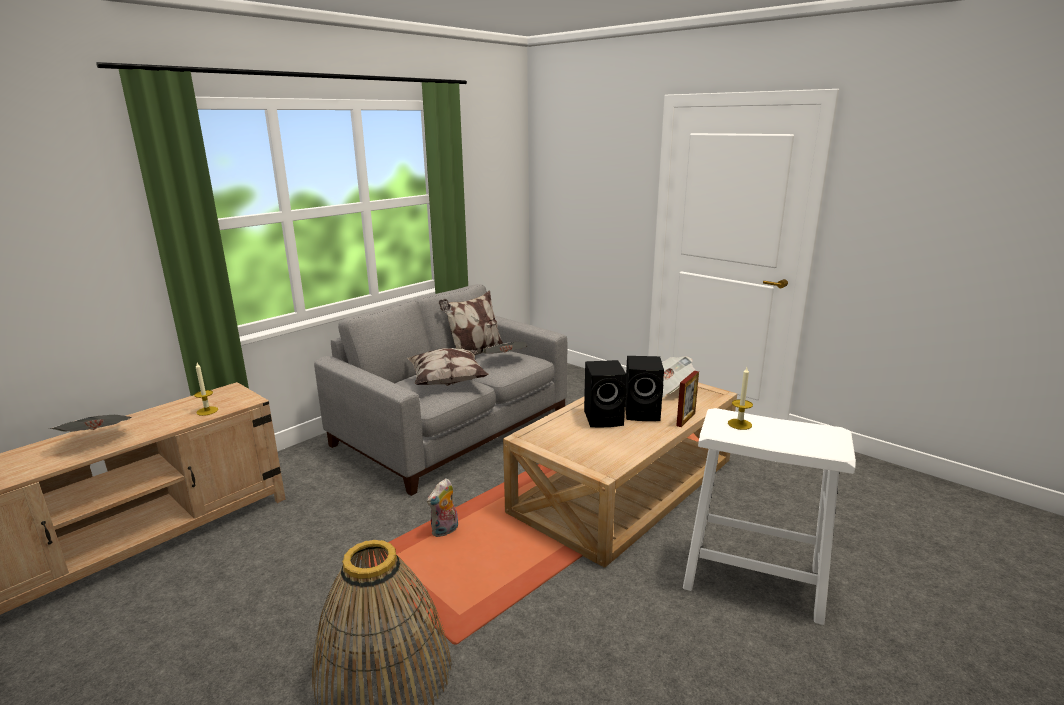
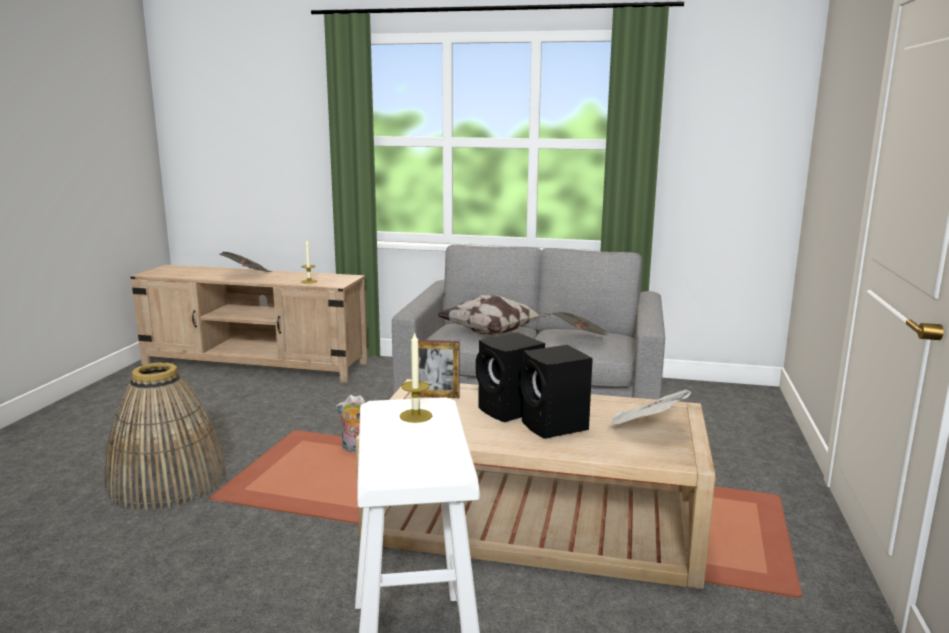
camera: 60 degrees right, 5 degrees down
pillow [439,290,503,355] -> none
picture frame [676,371,699,427] -> picture frame moved to [418,340,460,398]

